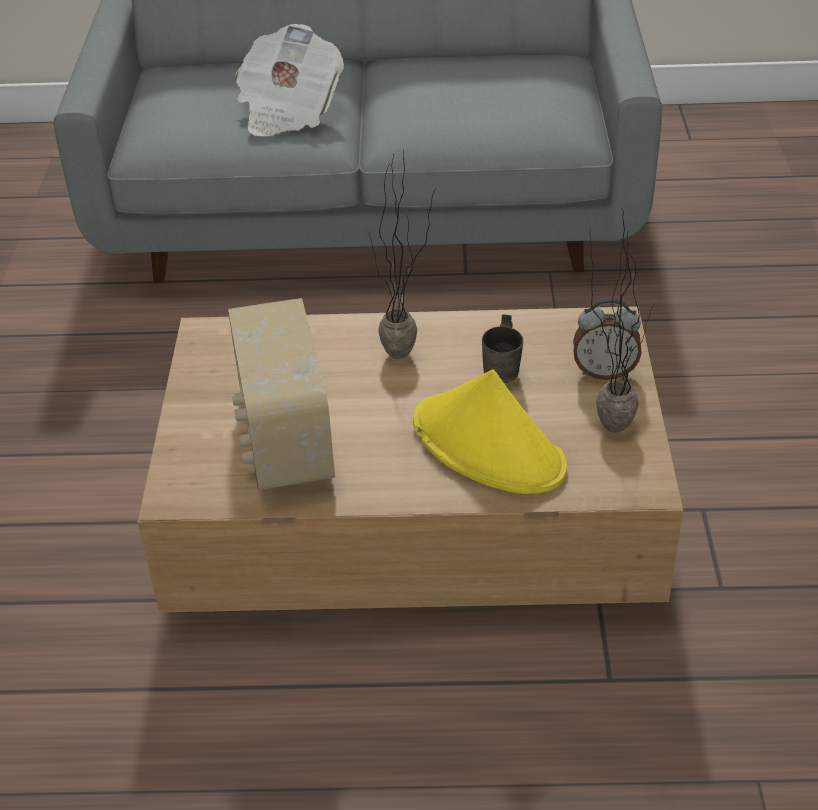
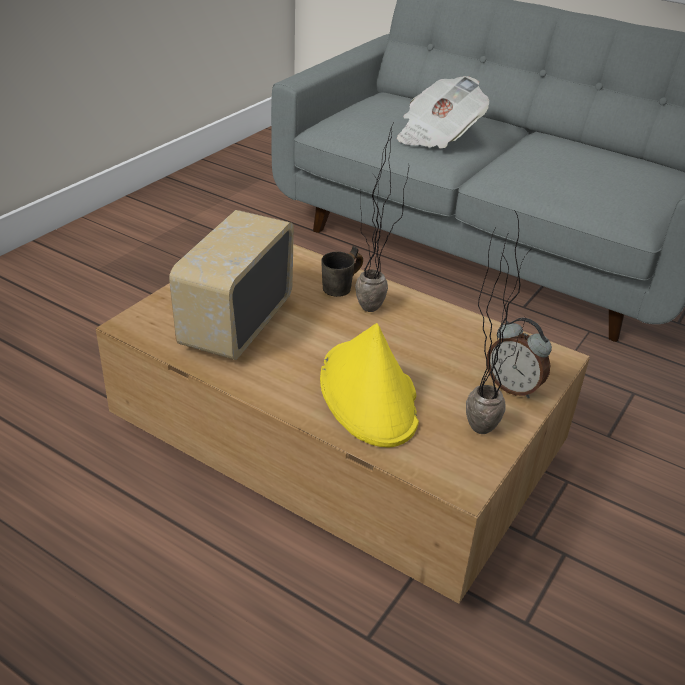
camera: 30 degrees right, 5 degrees down
grey mug [482,314,523,383] -> grey mug moved to [321,246,363,297]

